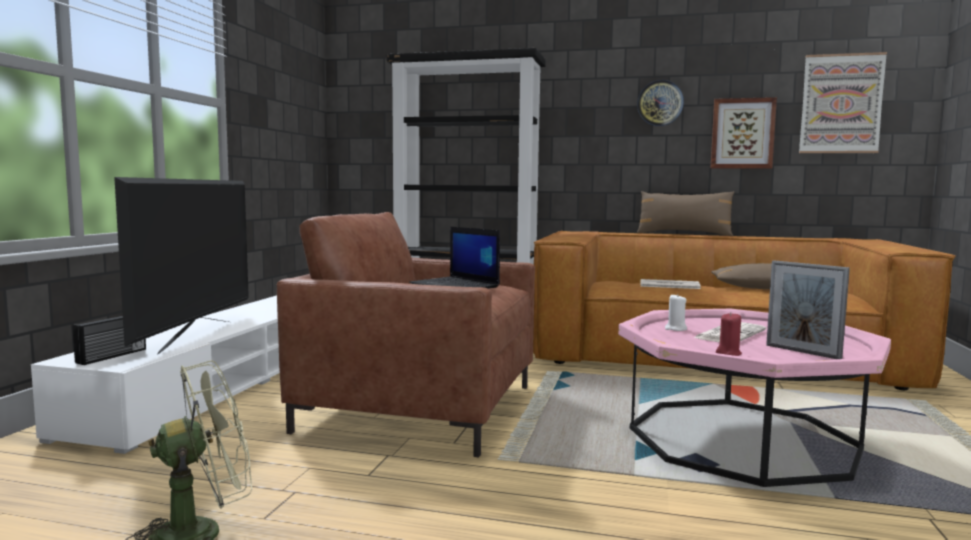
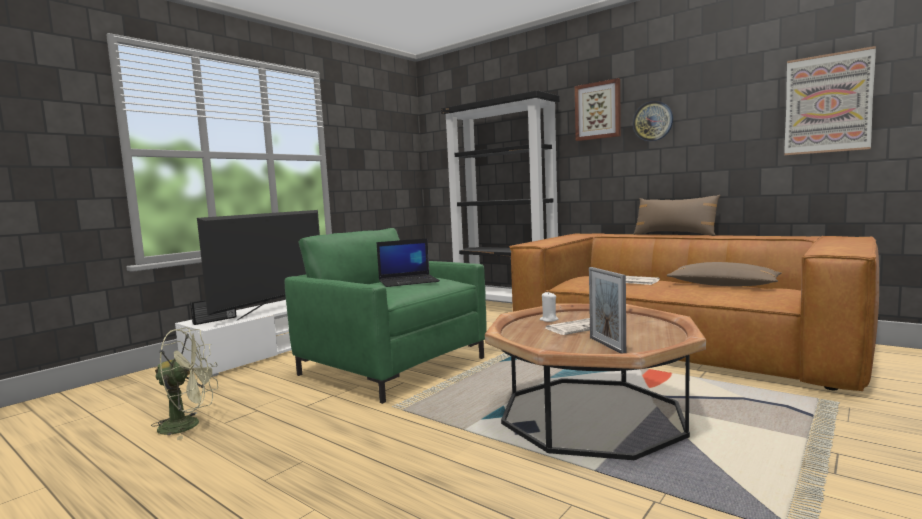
camera: 25 degrees right, 0 degrees up
brown armchair [277,212,535,458] -> green armchair [284,228,487,404]
laptop [409,227,500,289] -> laptop turned 90 degrees counterclockwise [377,239,440,287]
pink coffee table [618,309,891,487] -> brown coffee table [485,303,706,460]
picture [711,97,777,169] -> picture moved to [575,78,621,141]
red candle [716,313,742,356] -> none

